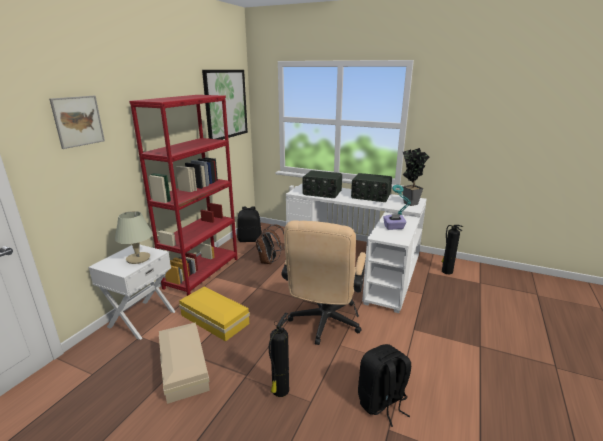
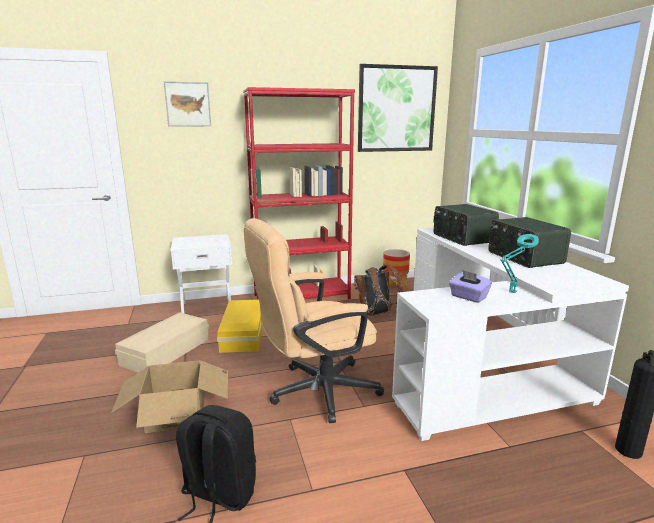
camera: 50 degrees right, 5 degrees down
beige table lamp [115,211,153,264] -> none
black backpack [237,206,262,242] -> planter [383,249,410,292]
fire extinguisher [269,313,289,397] -> cardboard box [111,360,228,433]
potted plant [402,148,429,206] -> none

